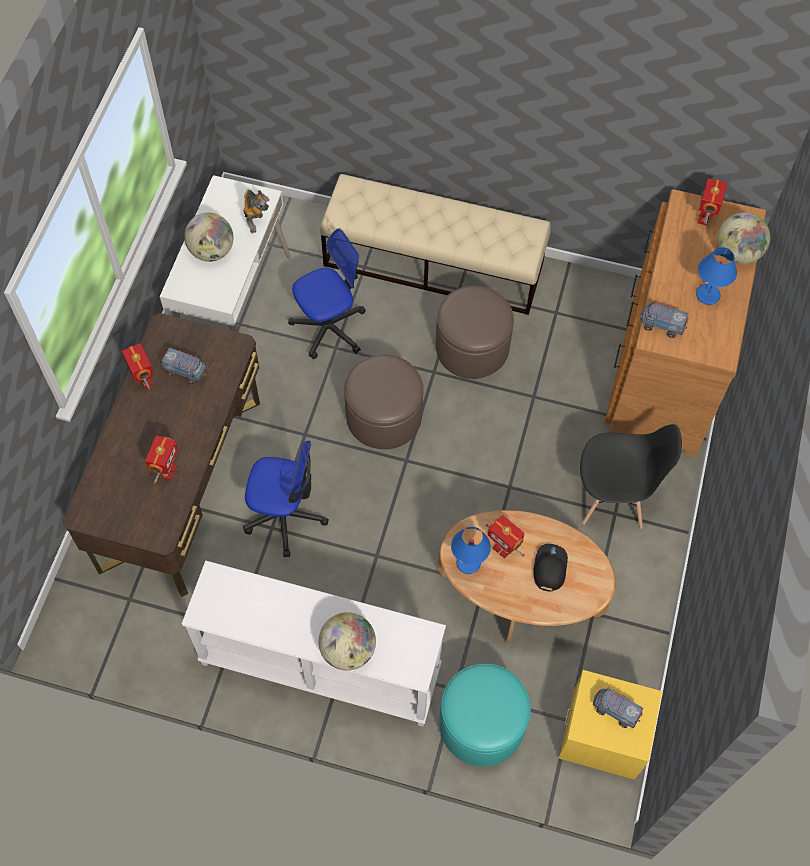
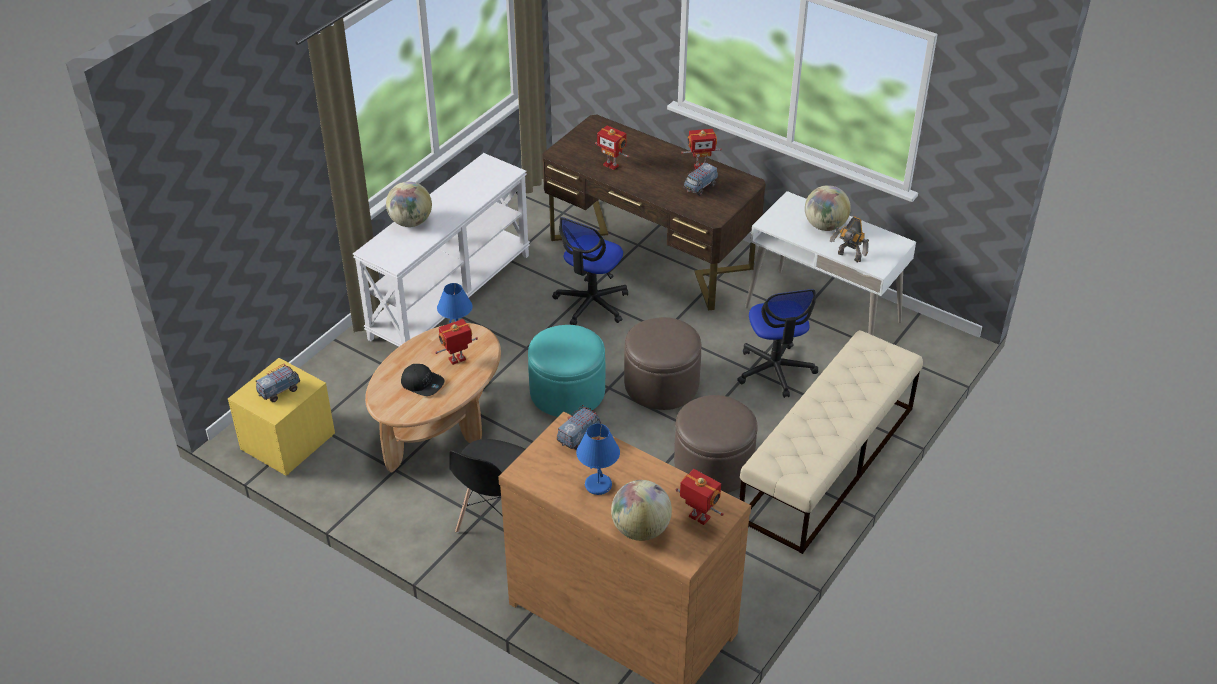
camera: 110 degrees right, 20 degrees down
turquoise ottoman [439,664,531,766] -> turquoise ottoman moved to [528,325,605,417]

